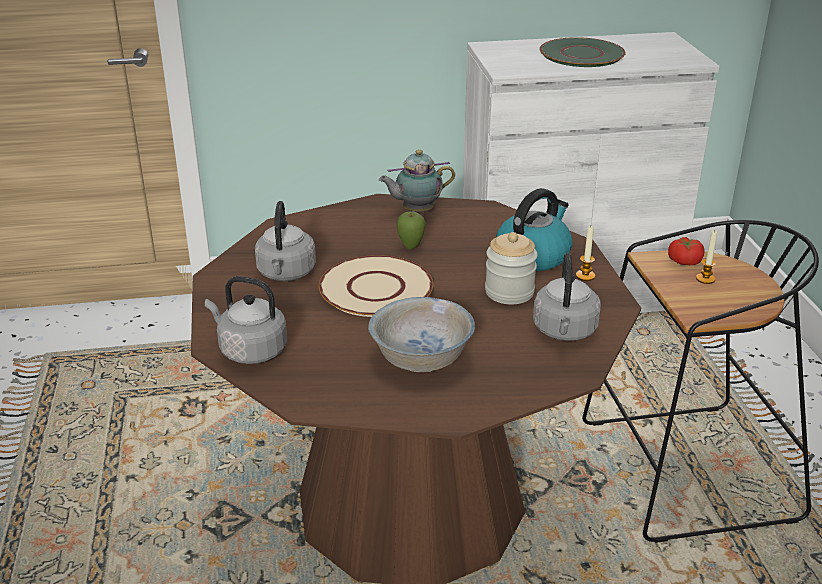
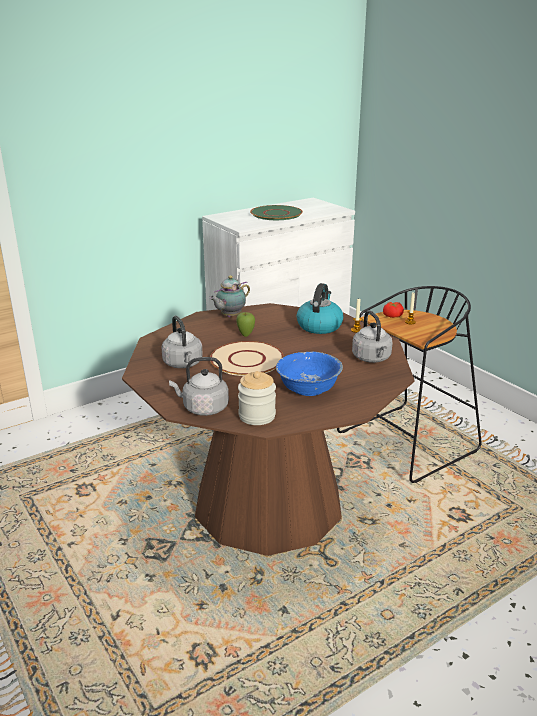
camera: 25 degrees left, 5 degrees down
white bowl [368,297,475,372] -> blue bowl [276,352,343,396]
jar [485,232,538,305] -> jar moved to [238,371,276,425]

